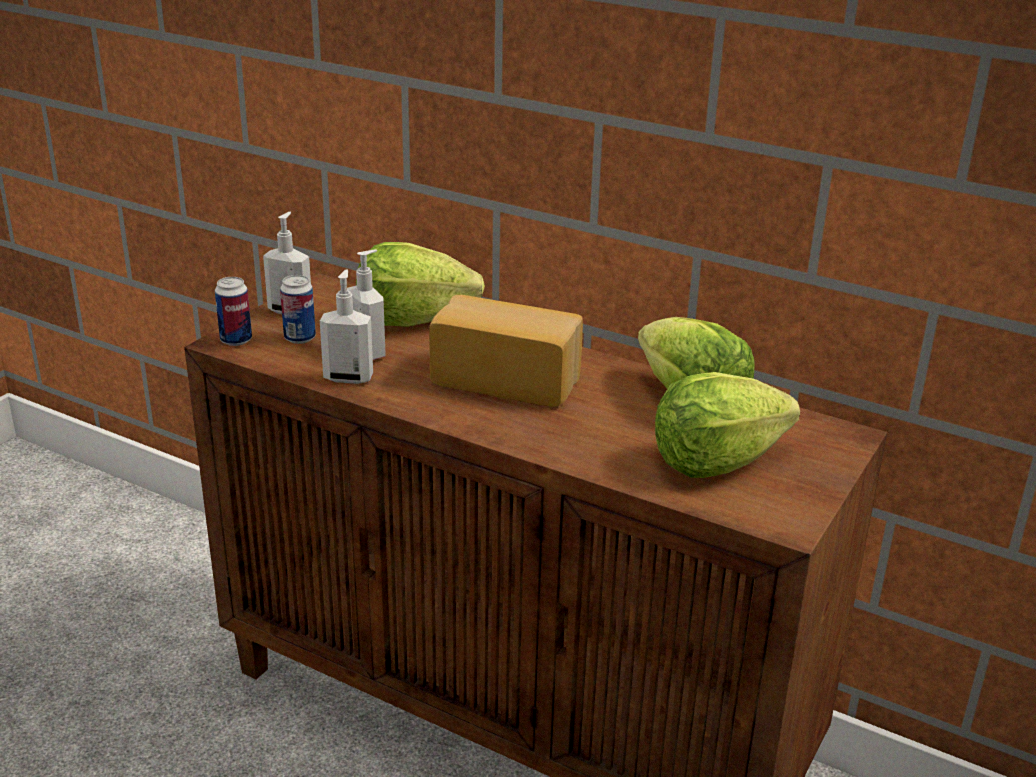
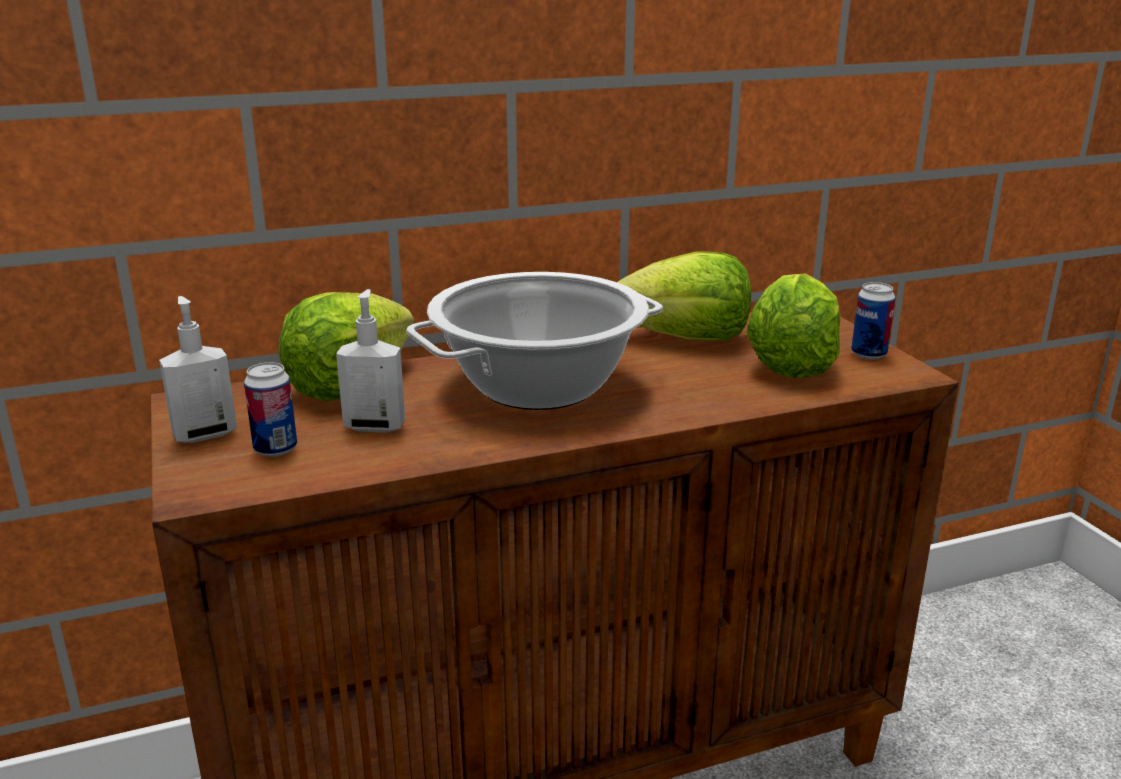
camera: 50 degrees left, 5 degrees down
can [215,277,252,346] -> can moved to [851,282,895,360]
soap dispenser [320,269,373,384] -> none
bread [429,295,583,407] -> cooking pot [406,272,663,410]

